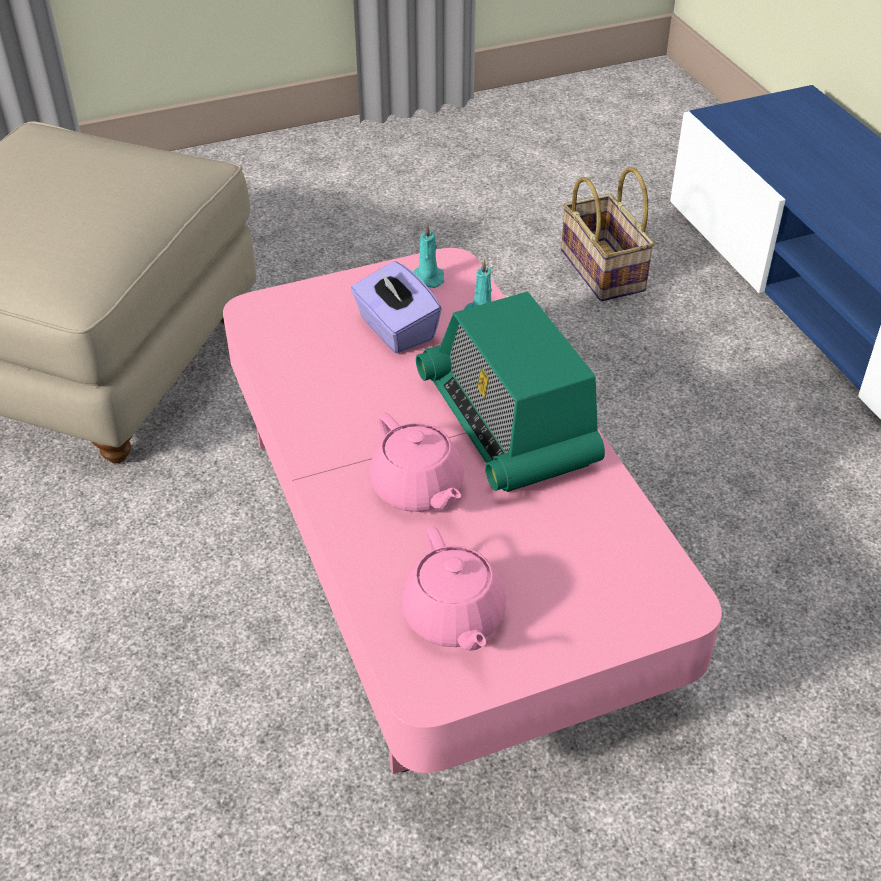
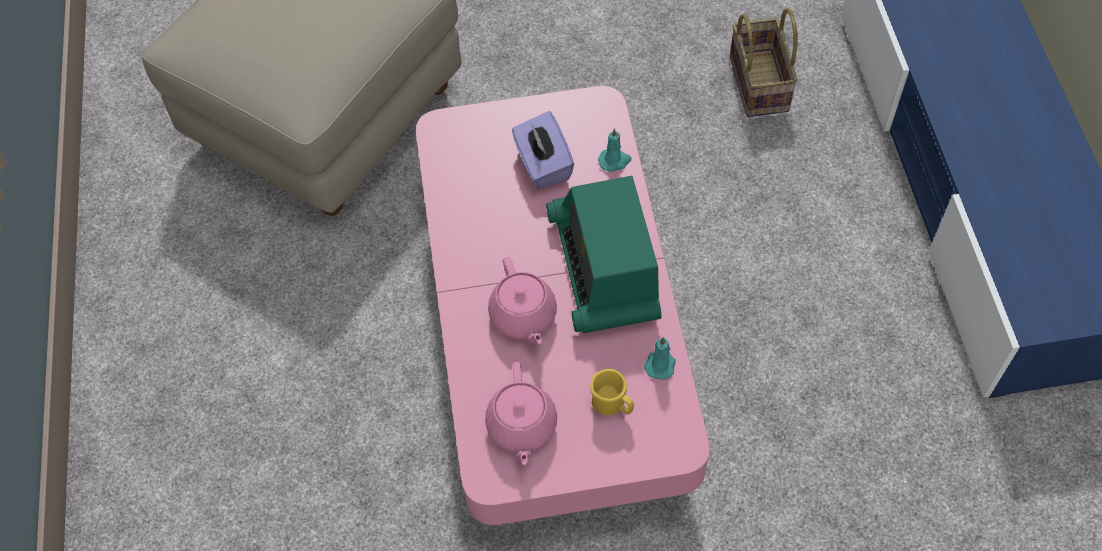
camera: 15 degrees right, 15 degrees up
turquoise candle [413,223,444,288] -> turquoise candle moved to [644,337,676,380]
none -> yellow mug [590,369,634,415]

